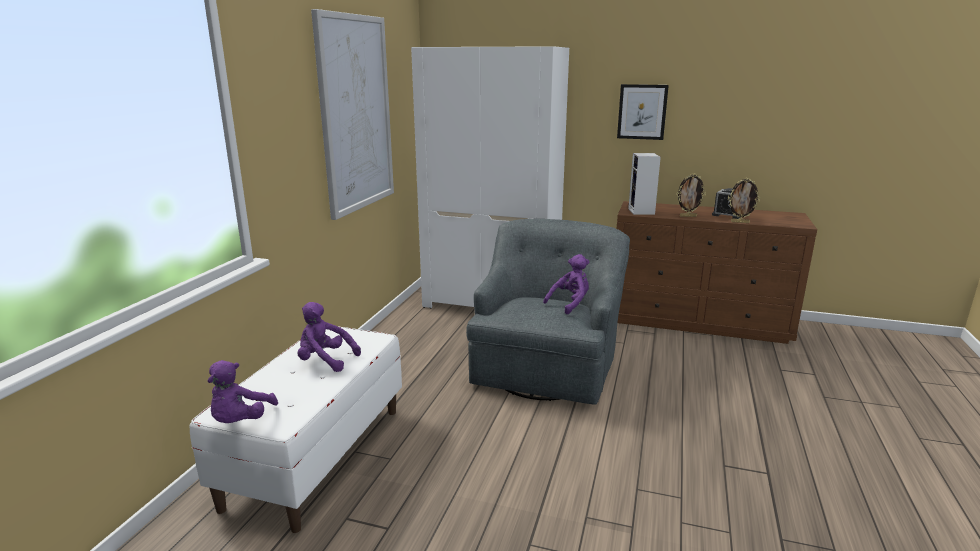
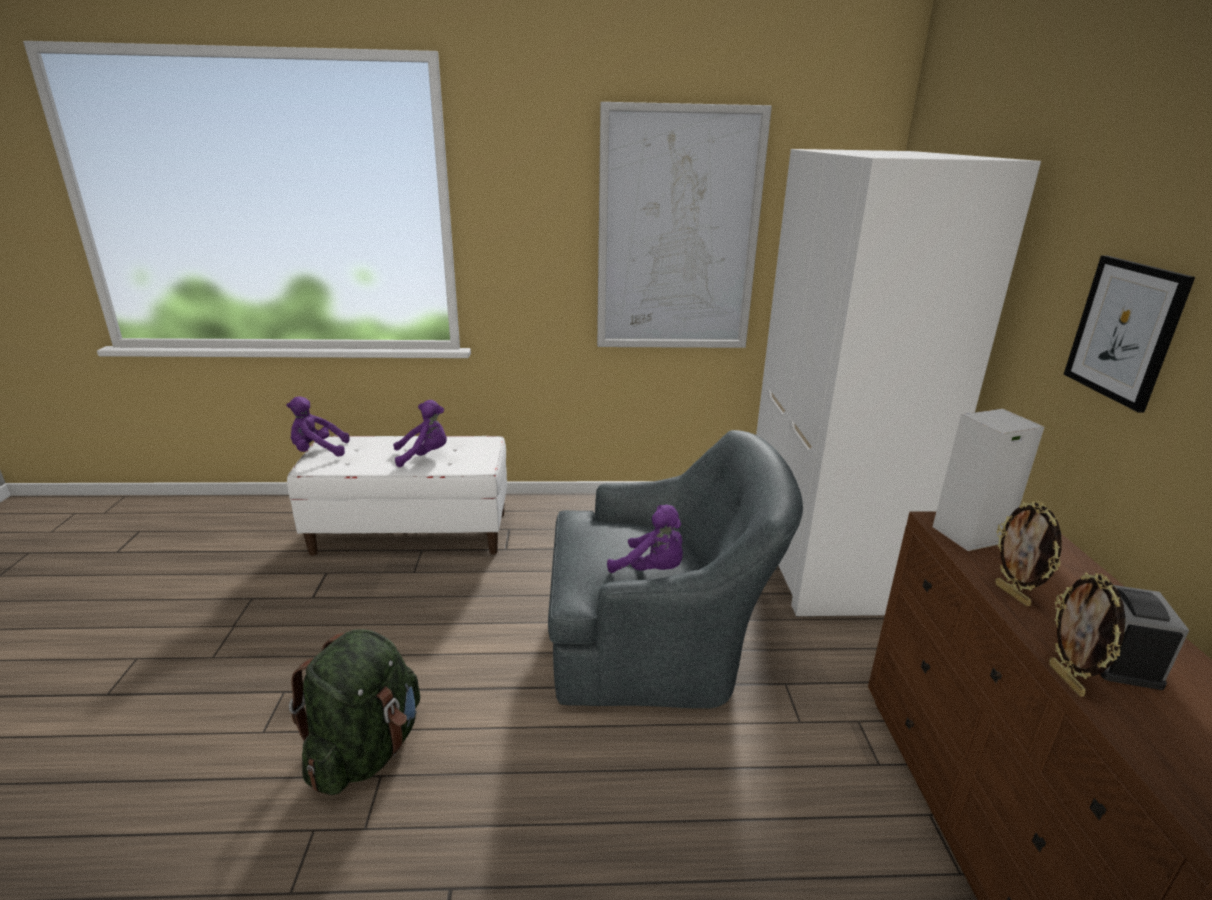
camera: 70 degrees right, 5 degrees up
purple plush toy [298,302,361,372] -> purple plush toy turned 75 degrees clockwise [393,400,447,467]
none -> green backpack [289,629,420,795]

